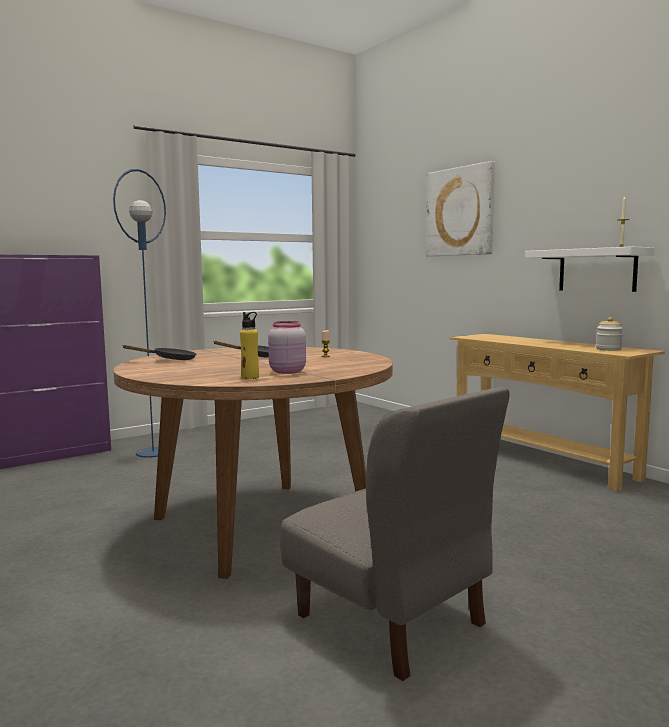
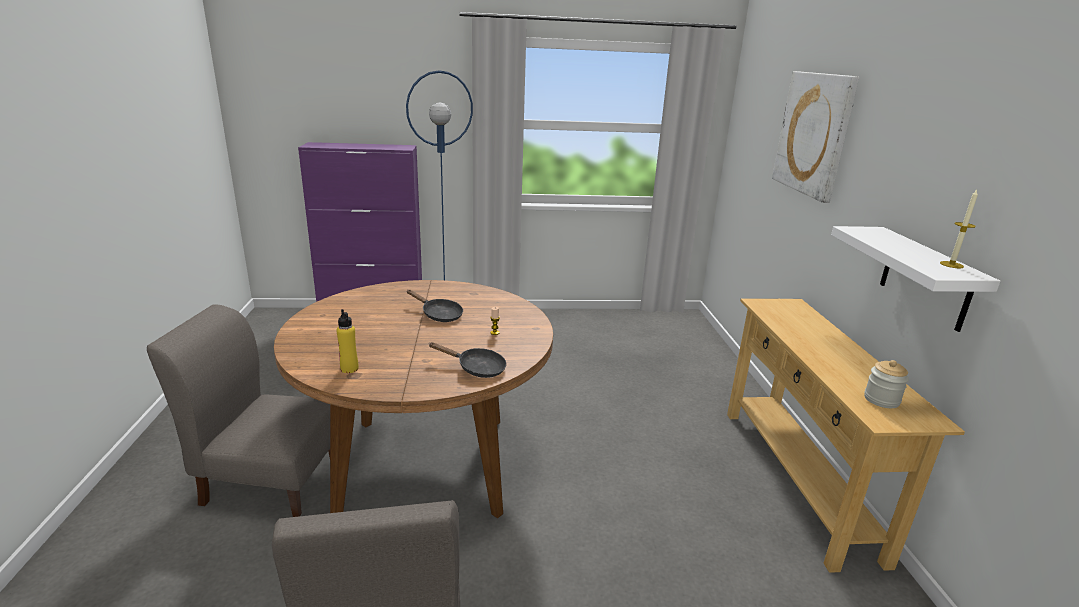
camera: 30 degrees right, 15 degrees up
black frying pan [122,345,196,360] -> black frying pan moved to [428,342,507,378]
pink jar [268,321,306,374] -> none
none -> grey chair [147,304,330,517]

